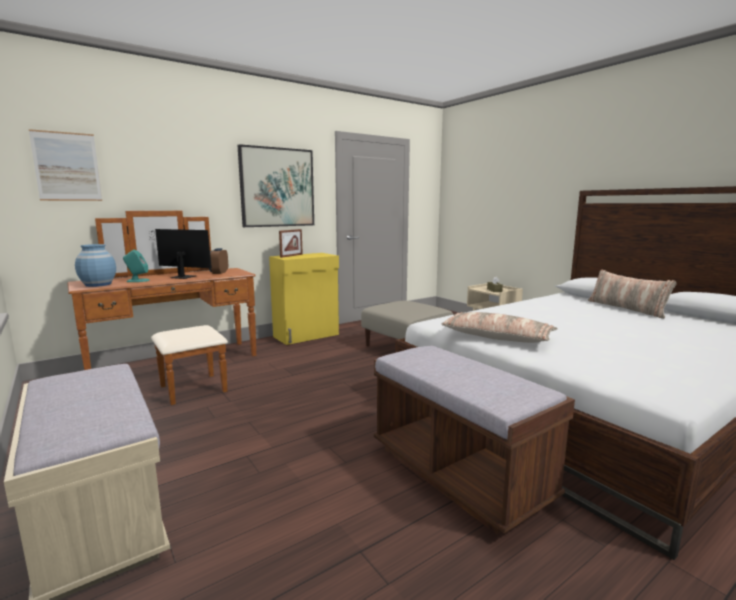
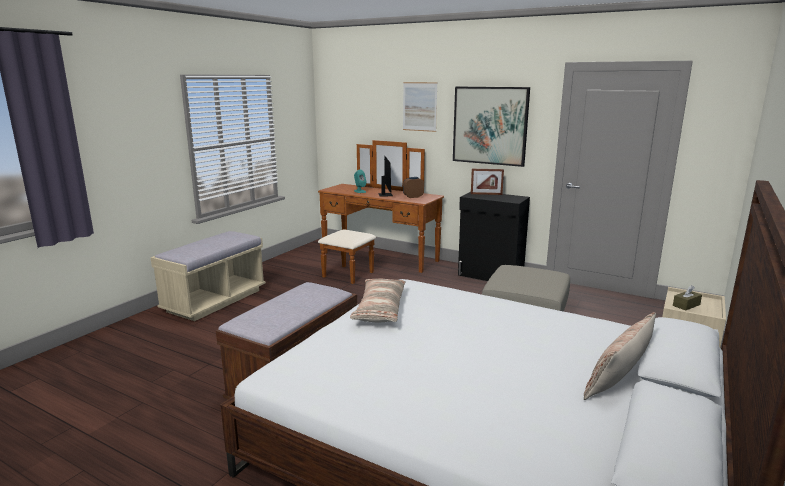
camera: 65 degrees right, 5 degrees up
picture [29,129,102,201] -> picture moved to [403,82,437,132]
blue vase [75,244,116,287] -> none
yellow cabinet [269,253,339,345] -> black cabinet [458,192,530,281]

